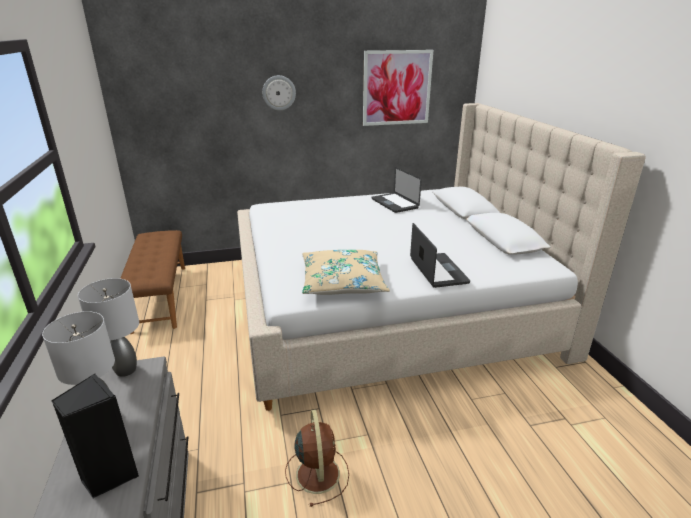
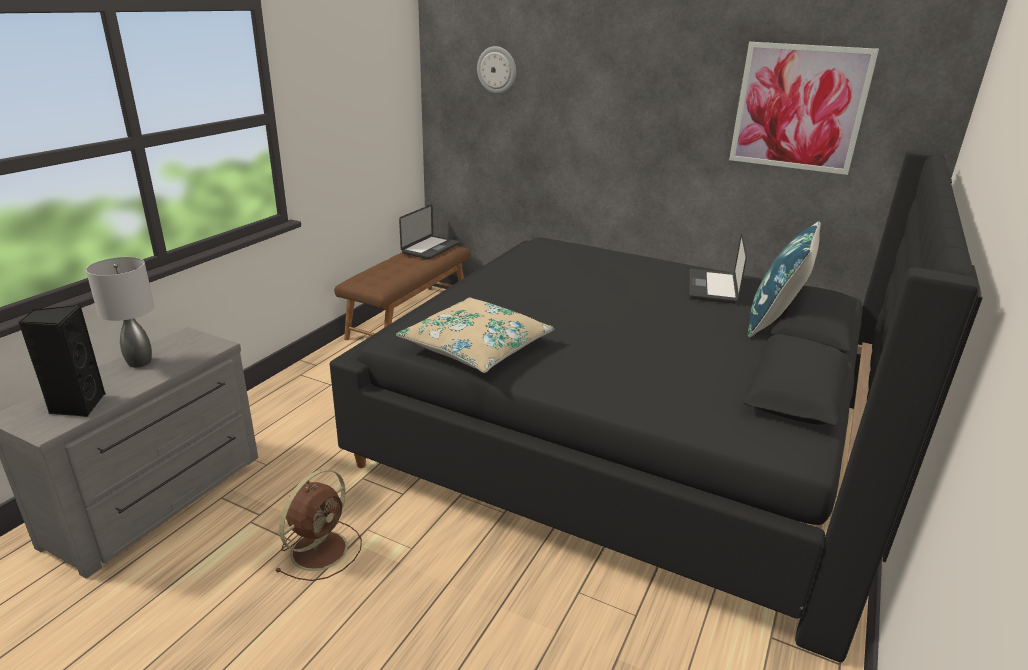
camera: 40 degrees right, 0 degrees up
grey table lamp [78,278,139,377] -> none
beige bed [237,103,646,411] -> black bed [330,151,983,662]
wall clock [262,75,296,110] -> wall clock moved to [477,46,516,94]
laptop [410,223,470,288] -> laptop moved to [399,204,460,259]
none -> blue pillow [747,221,821,338]

